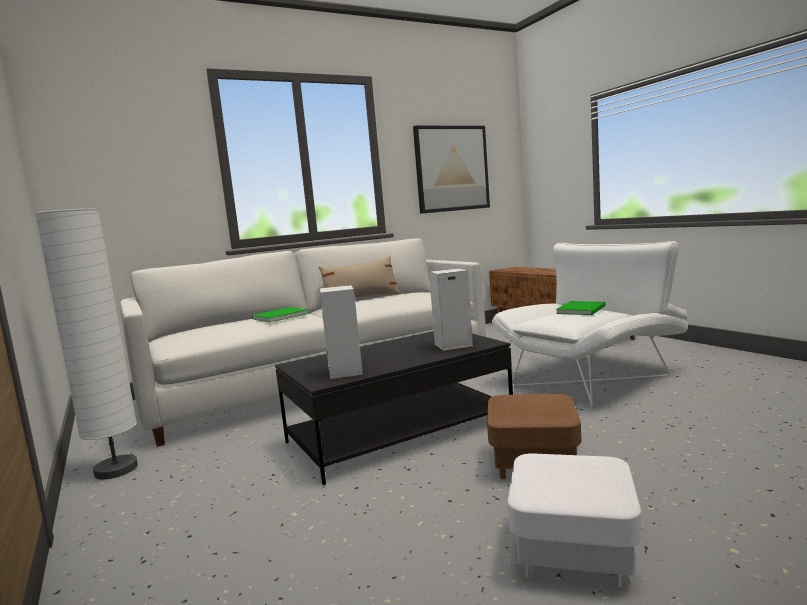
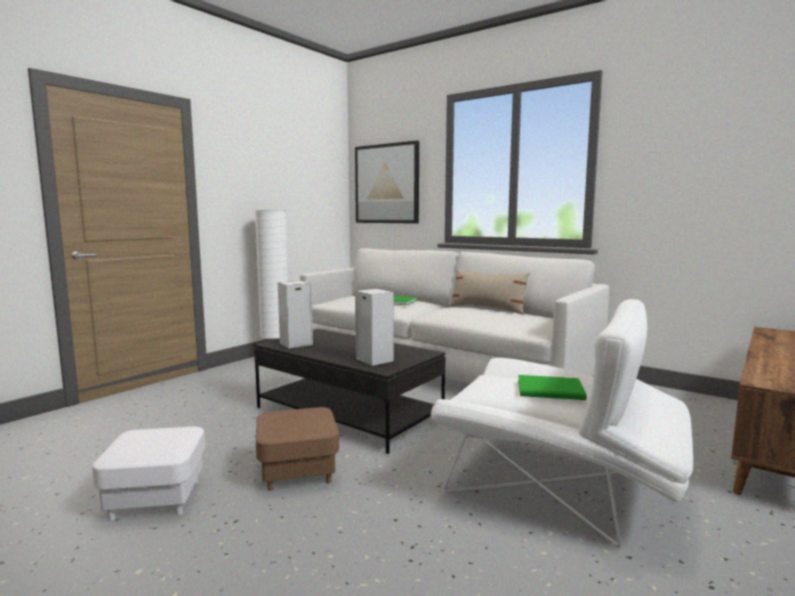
camera: 65 degrees right, 0 degrees up
picture [413,126,490,214] -> picture moved to [355,141,419,224]

